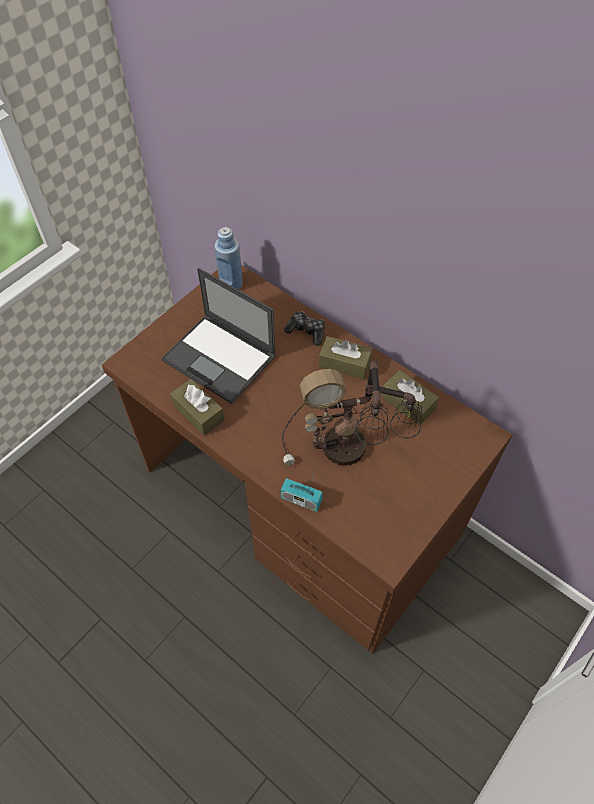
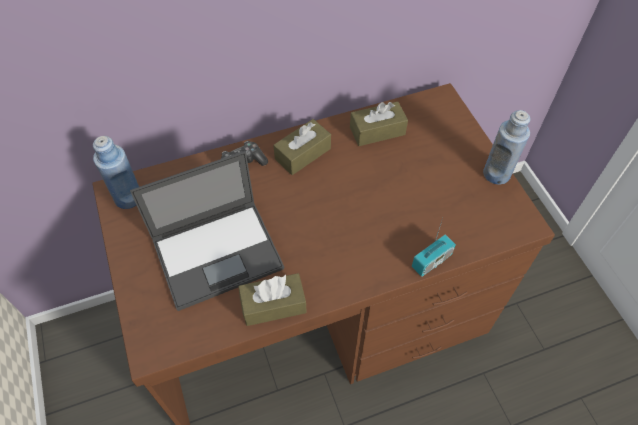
camera: 60 degrees left, 0 degrees up
table lamp [282,361,422,467] -> none
none -> blue bottle [483,110,531,185]

